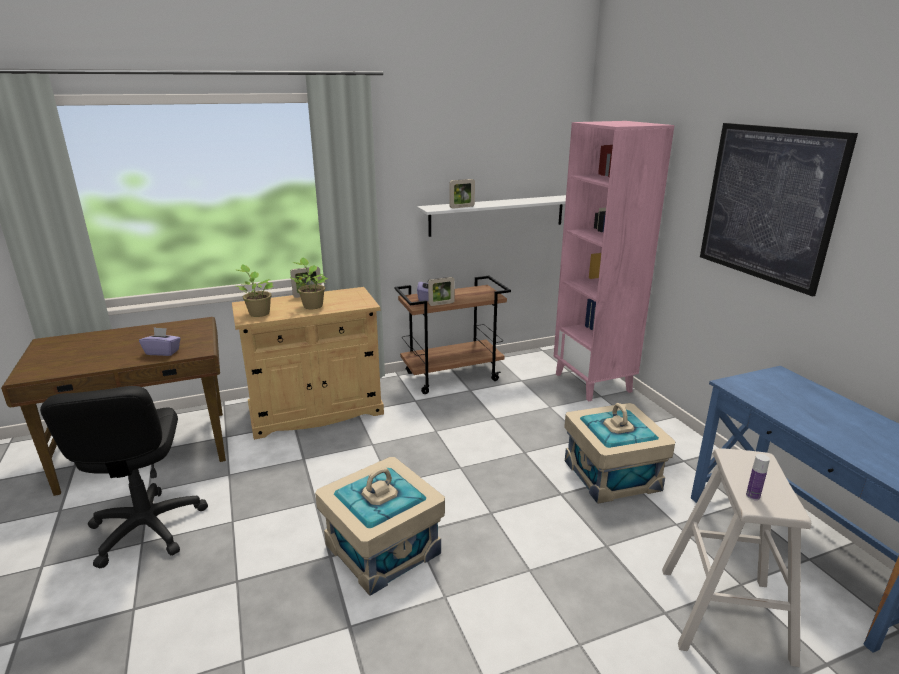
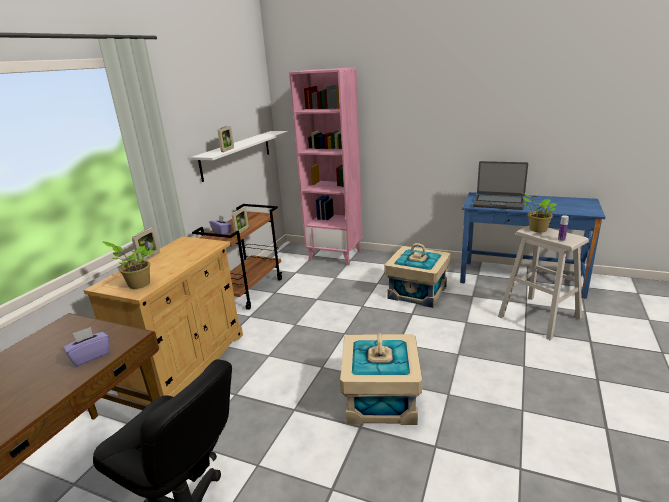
camera: 45 degrees left, 0 degrees up
potted plant [291,258,328,309] -> potted plant moved to [521,192,557,233]
picture [700,123,858,296] -> none
none -> laptop [473,161,528,210]

